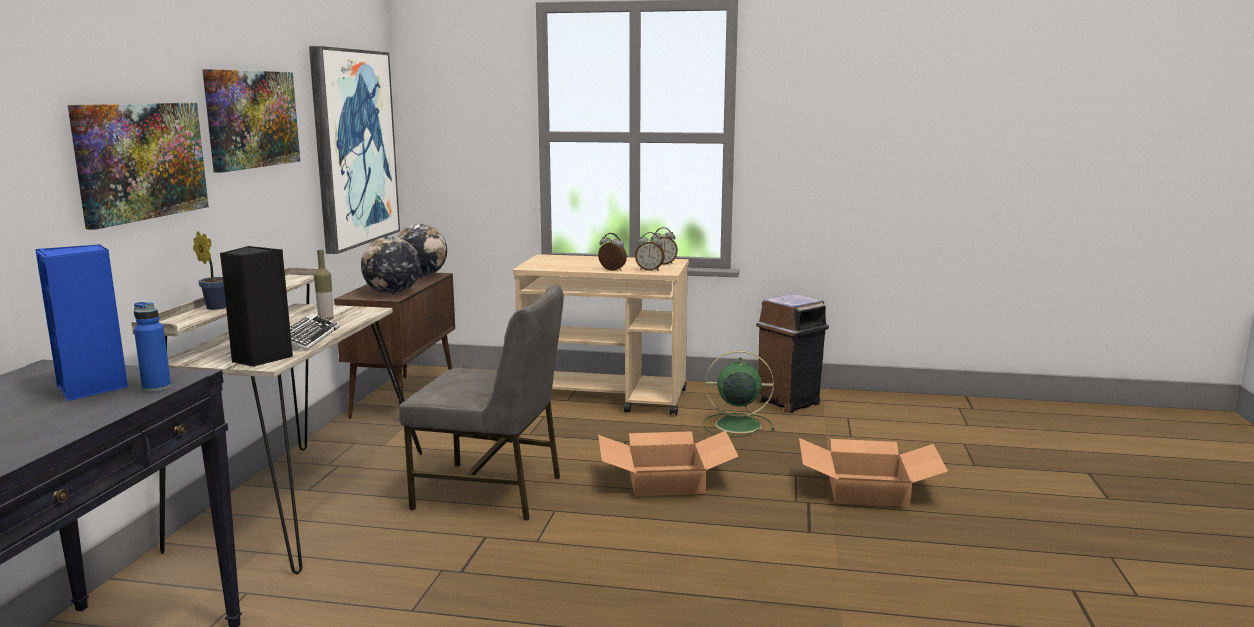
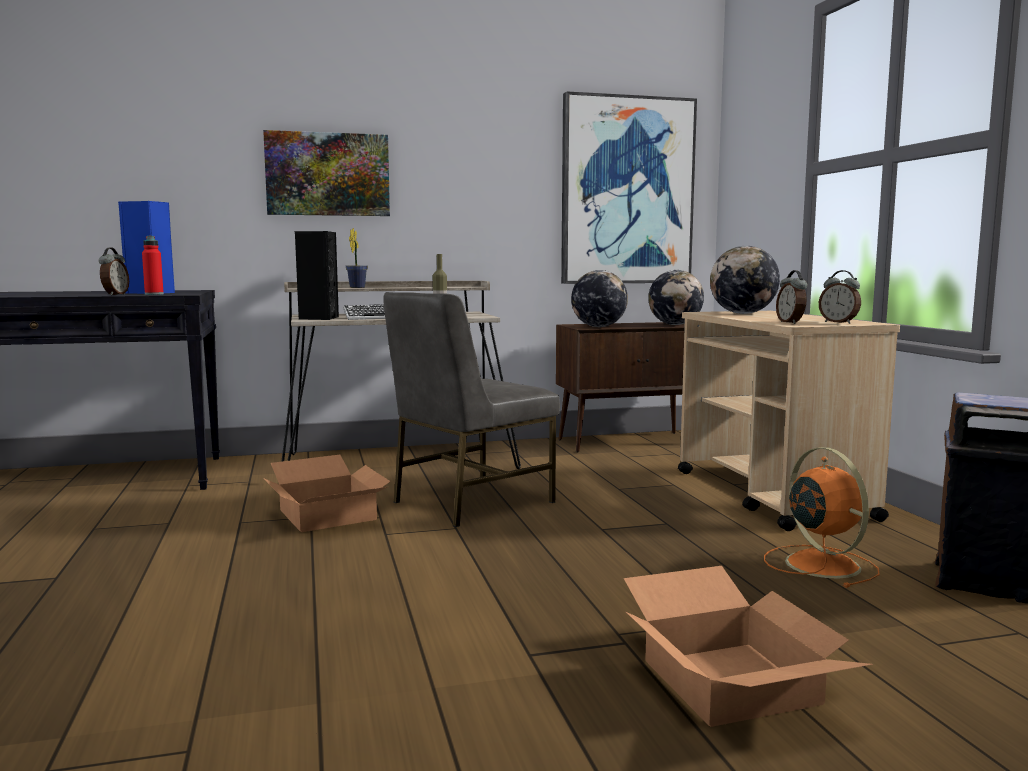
camera: 65 degrees right, 5 degrees down
blue bottle [134,302,171,392] -> red bottle [142,236,164,295]
picture [202,69,300,173] -> none
grey chair [399,285,564,521] -> grey chair turned 60 degrees clockwise [383,292,560,527]
alarm clock [598,233,627,271] -> alarm clock moved to [99,247,129,296]
cardboard box [598,431,739,496] -> cardboard box moved to [263,455,391,532]
green fan [703,351,775,437] -> orange fan [764,447,880,588]
none -> globe [710,246,780,314]

